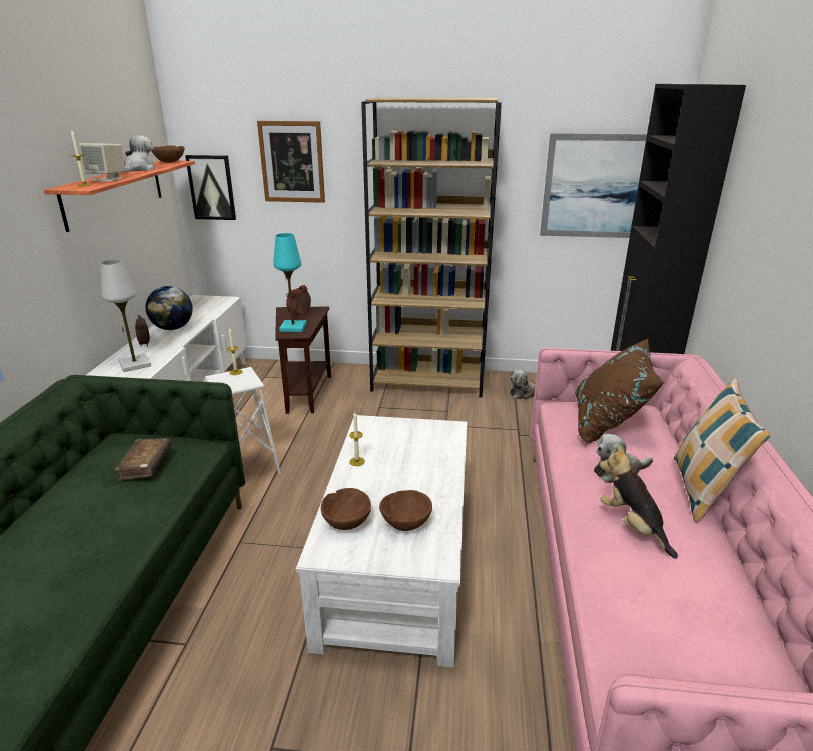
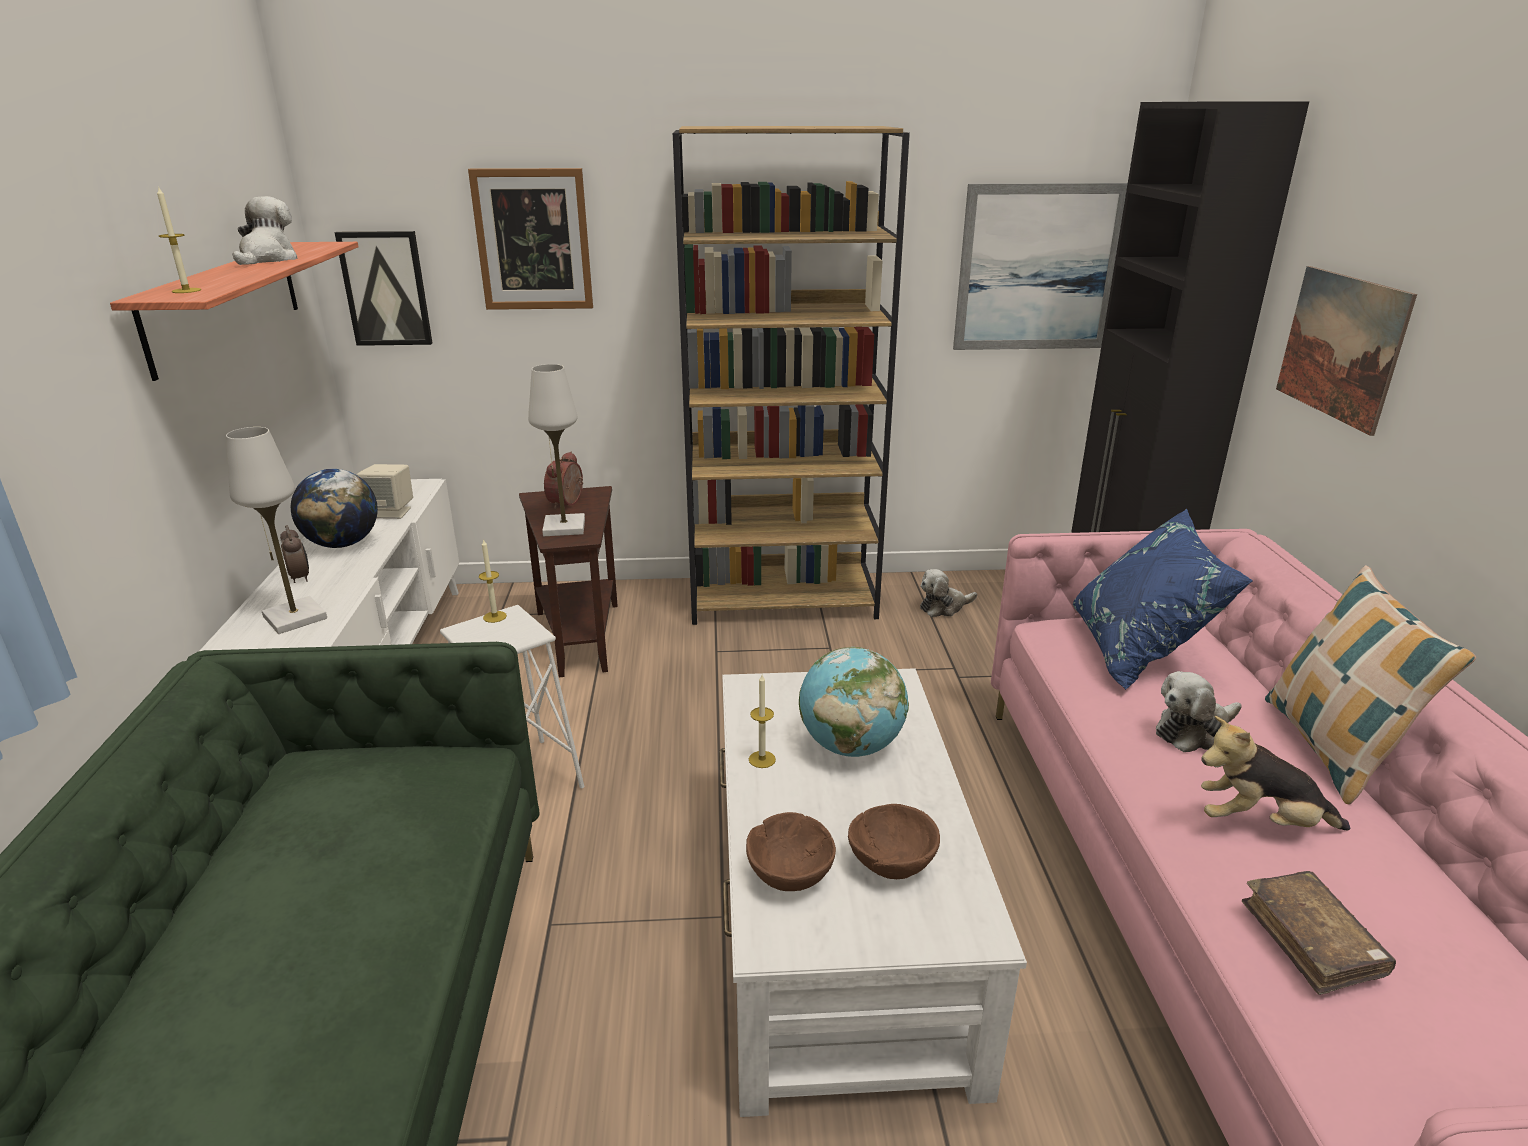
camera: 10 degrees left, 0 degrees up
beige speaker [79,143,125,182] -> beige speaker moved to [357,464,413,519]
brown book [114,438,171,481] -> brown book moved to [1242,871,1396,995]
brown bowl [152,145,185,162] -> none
turquoise table lamp [273,233,307,332] -> white table lamp [528,364,585,536]
brown pillow [575,339,664,444] -> blue pillow [1073,509,1253,690]
plush toy [600,445,678,559] -> plush toy turned 45 degrees counterclockwise [1201,716,1350,830]
none -> globe [799,647,909,757]
none -> picture [1276,266,1417,436]

